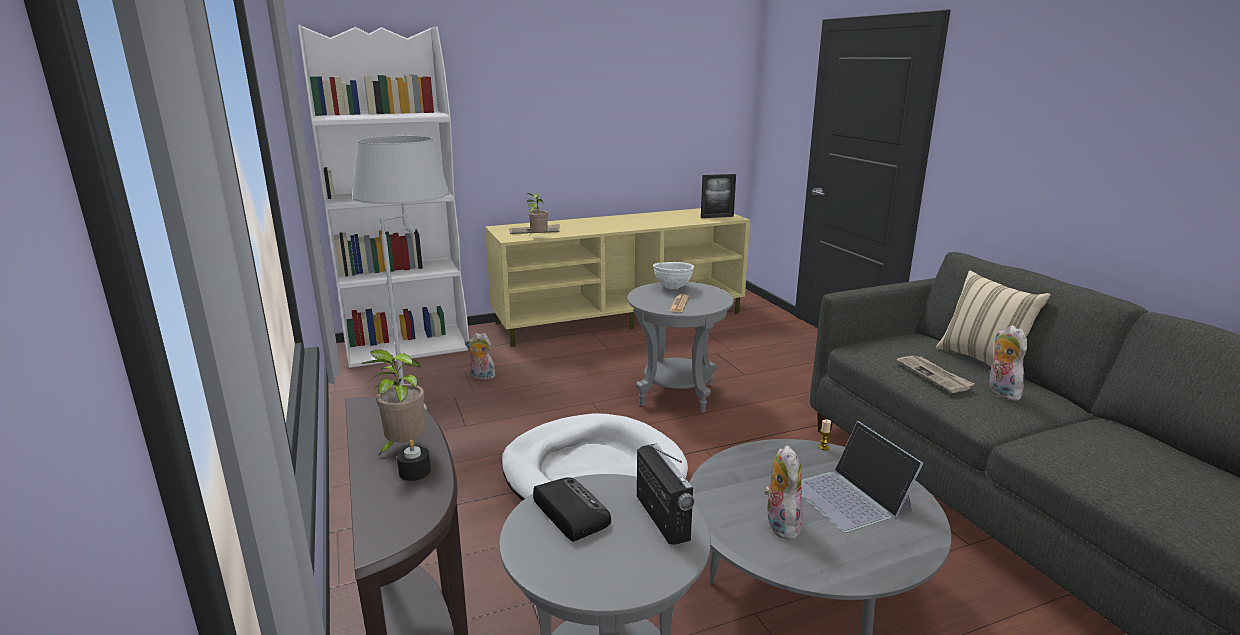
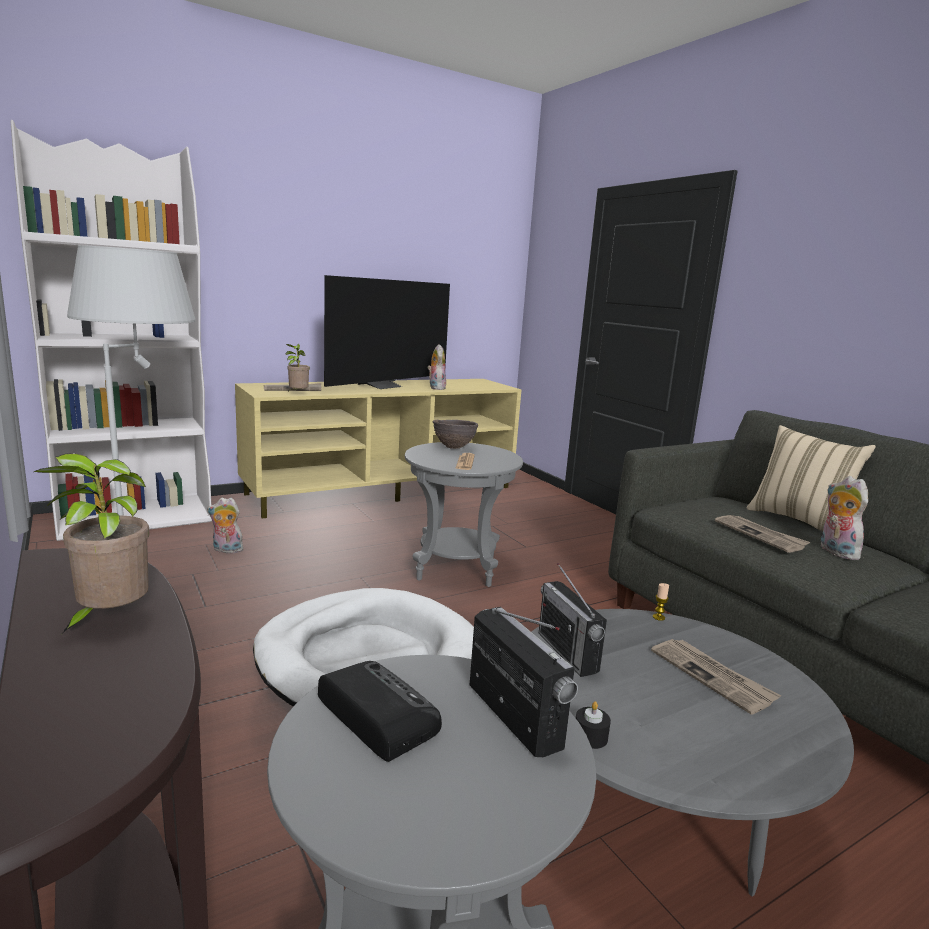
camera: 10 degrees left, 5 degrees down
black candle [397,440,431,481] -> black candle moved to [576,701,611,749]
white bowl [653,262,694,289] -> brown bowl [432,420,478,449]
picture frame [701,174,736,218] -> none
plush toy [764,445,803,540] -> plush toy moved to [427,344,446,390]
laptop [801,421,923,533] -> newspaper [651,639,781,714]
none -> television [324,275,450,389]
none -> radio [539,563,607,677]

